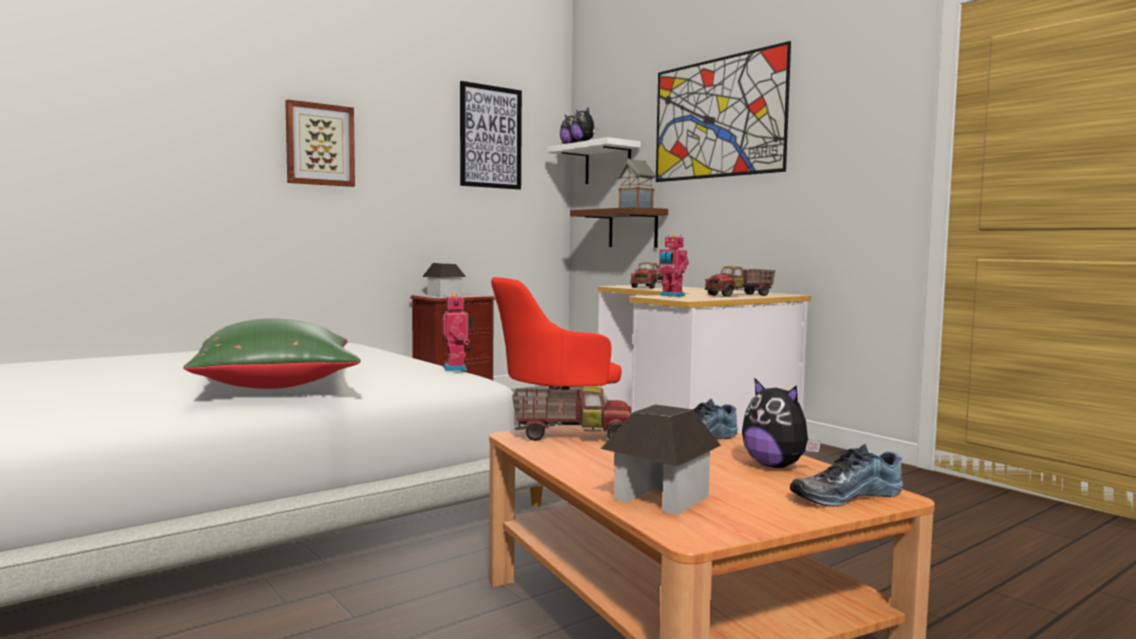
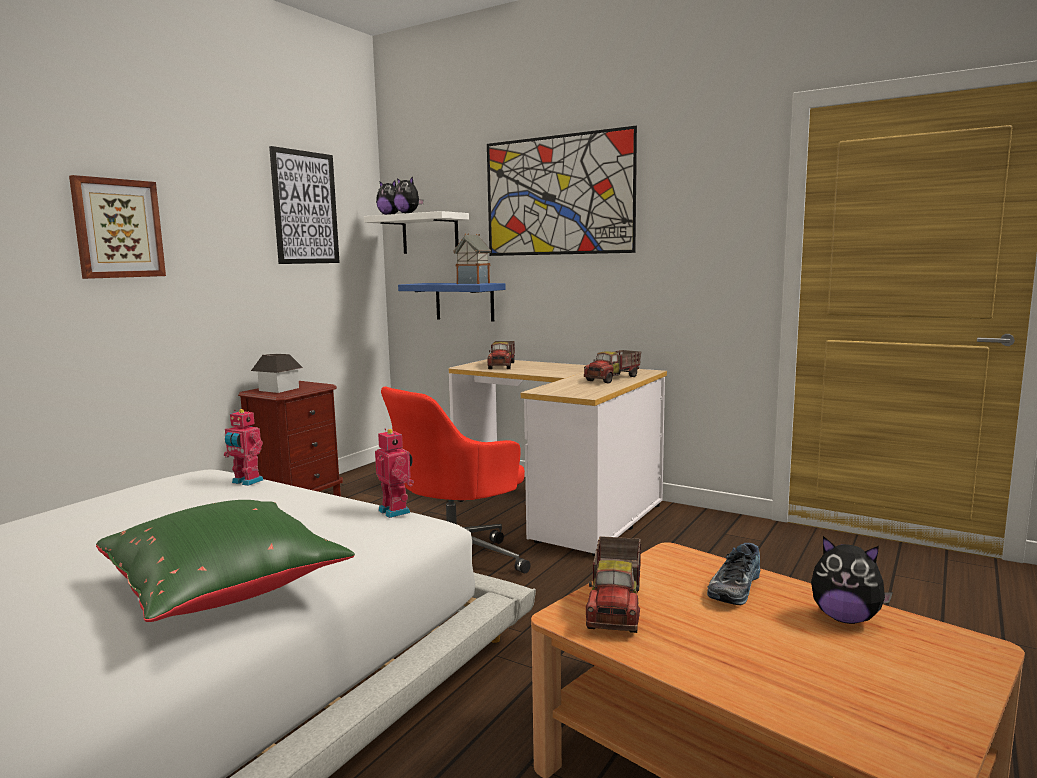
camera: 20 degrees left, 5 degrees up
toy truck [512,386,631,441] -> toy truck turned 120 degrees clockwise [586,536,641,633]
brown shelf [570,207,668,248] -> blue shelf [398,283,505,322]
toy house [601,405,721,515] -> none
toy robot [656,234,689,297] -> toy robot moved to [224,409,263,486]
shoe [790,444,903,507] -> none

